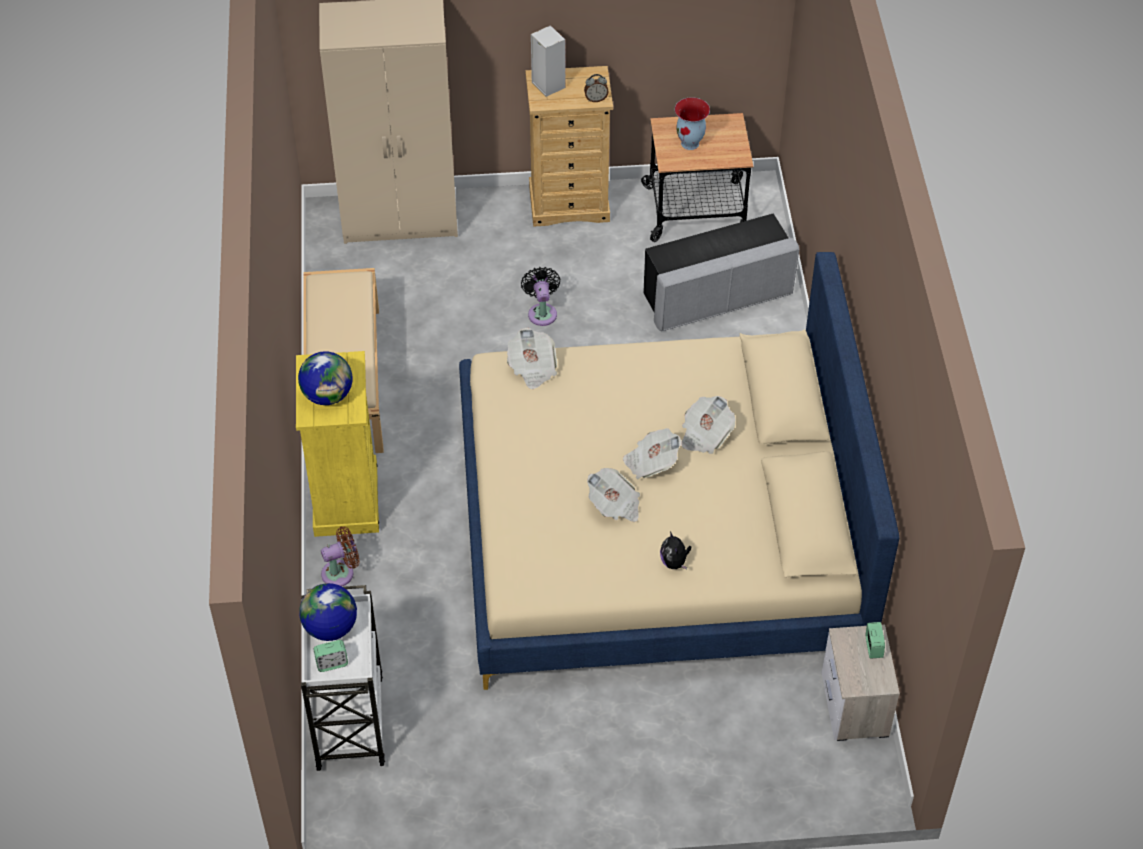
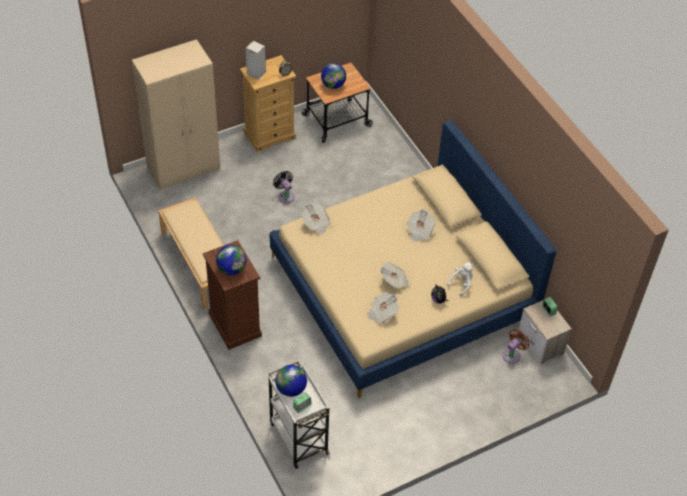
camera: 25 degrees left, 0 degrees up
yellow dresser [296,351,379,537] -> brown dresser [203,240,262,350]
brown fan [321,526,359,587] -> brown fan moved to [502,329,530,364]
newspaper [623,428,682,480] -> newspaper moved to [366,292,399,325]
grey ottoman [643,213,799,331] -> none
vase [675,97,710,150] -> globe [321,63,346,89]
none -> white plush toy [447,262,474,296]

